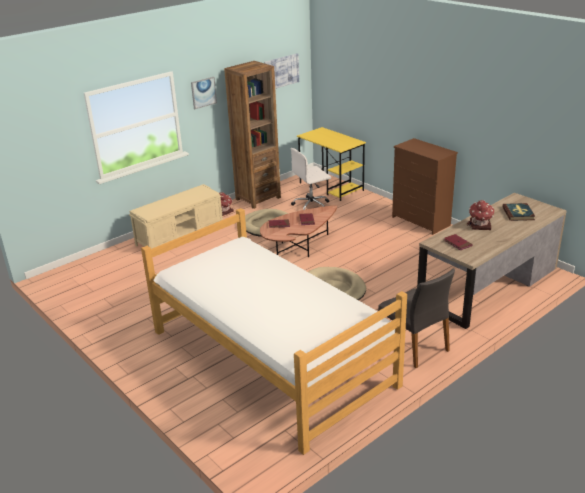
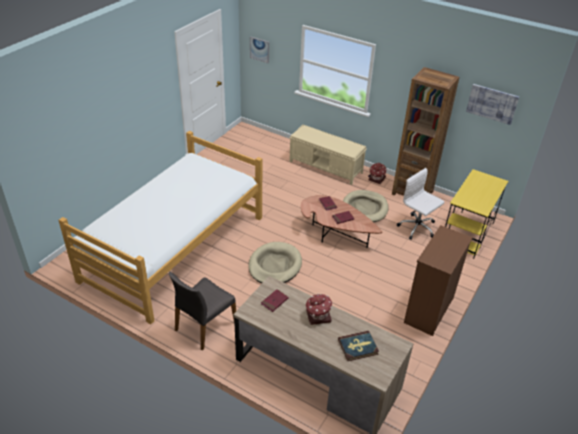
camera: 70 degrees right, 10 degrees up
picture [191,77,217,109] -> picture moved to [250,37,269,63]

